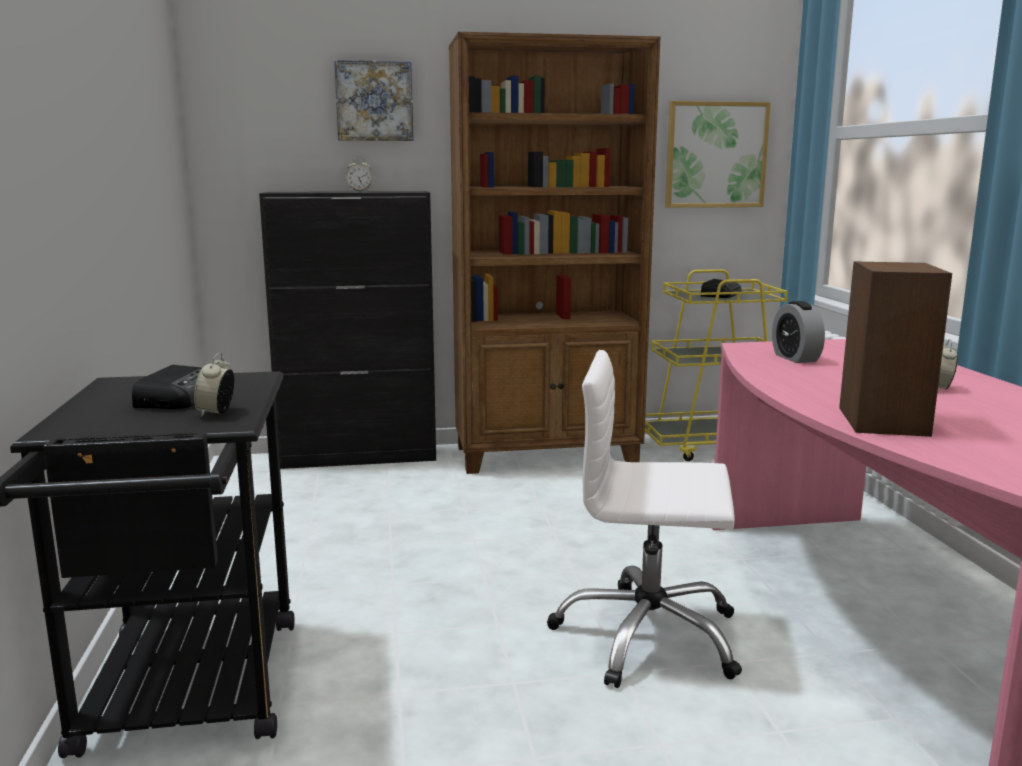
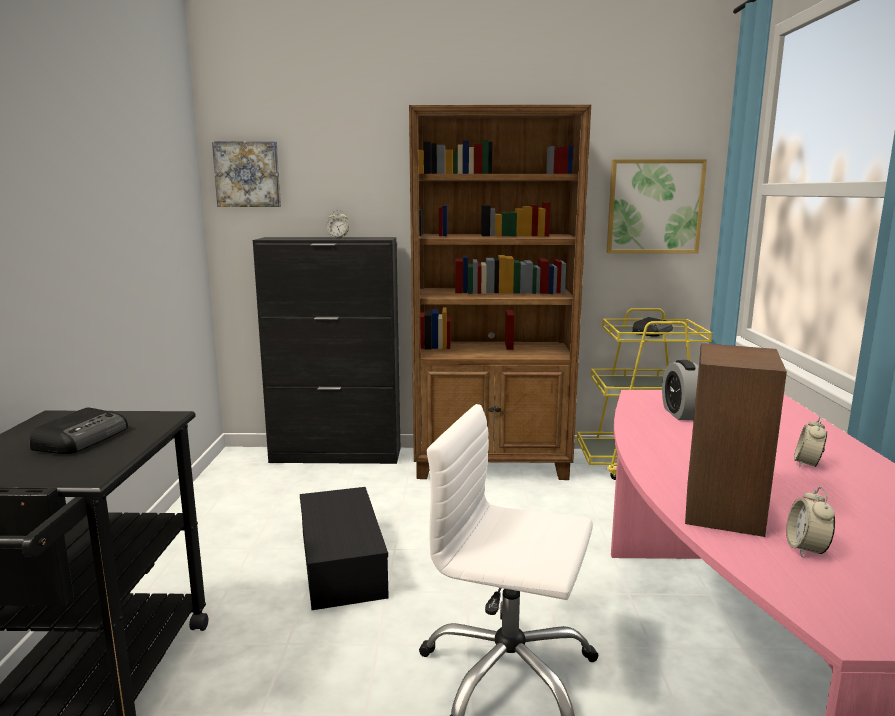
camera: 10 degrees right, 0 degrees up
alarm clock [194,353,234,417] -> alarm clock moved to [786,487,835,557]
picture [334,60,414,141] -> picture moved to [212,141,281,207]
none -> black storage box [300,487,389,610]

